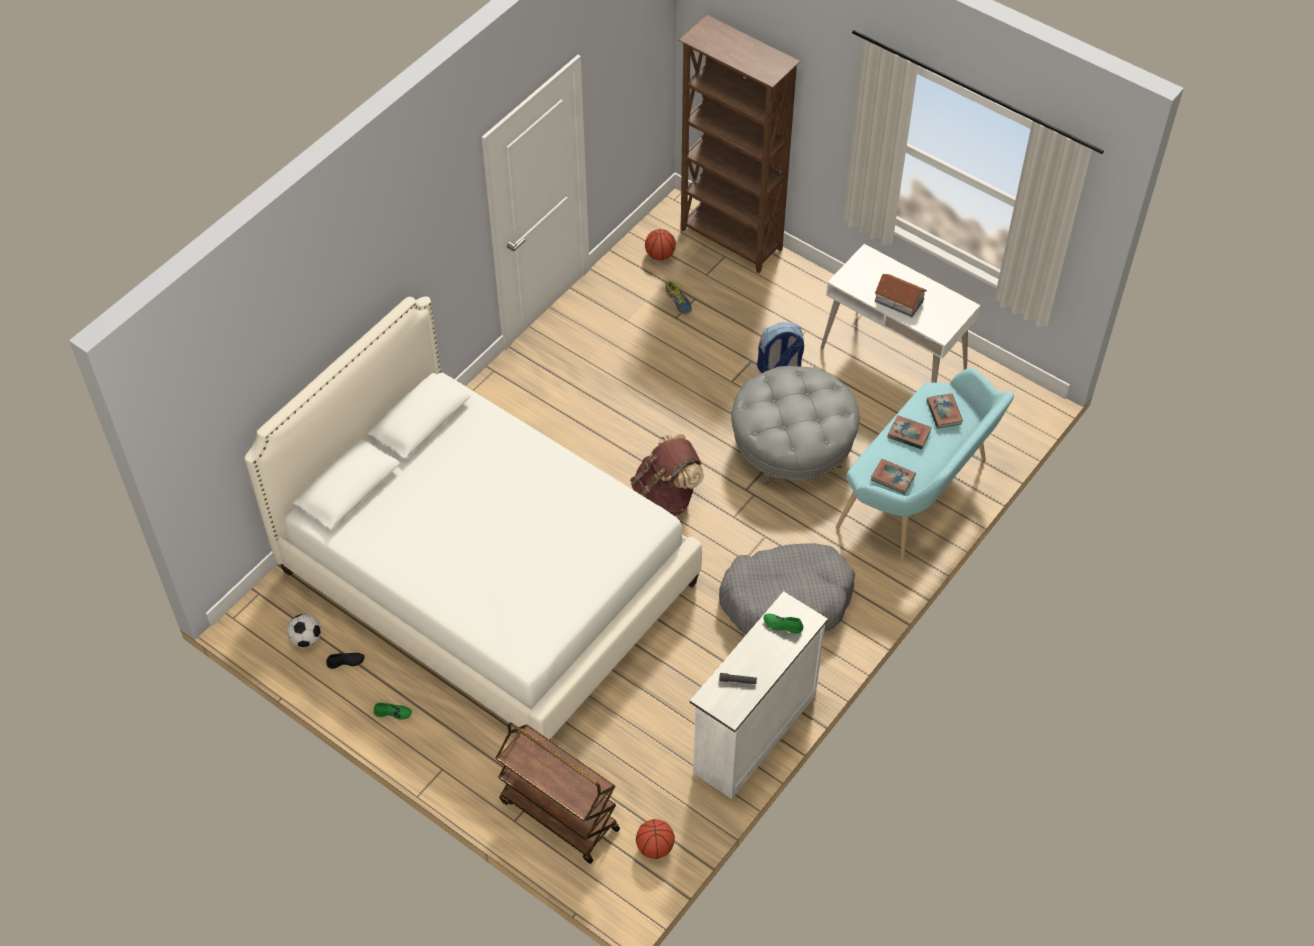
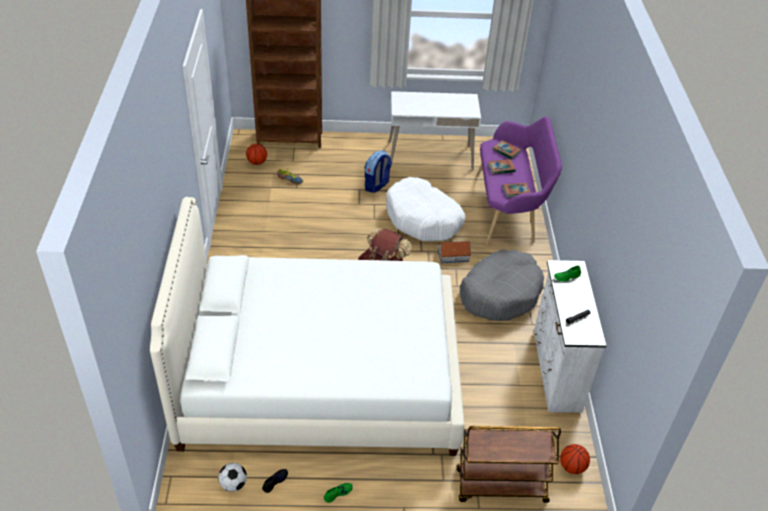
camera: 40 degrees left, 10 degrees down
grey ottoman [731,366,860,484] -> white dog bed [386,177,465,241]
turquoise bench [836,368,1014,560] -> purple bench [476,116,562,245]
toy house [875,274,927,317] -> toy house moved to [438,241,471,264]

